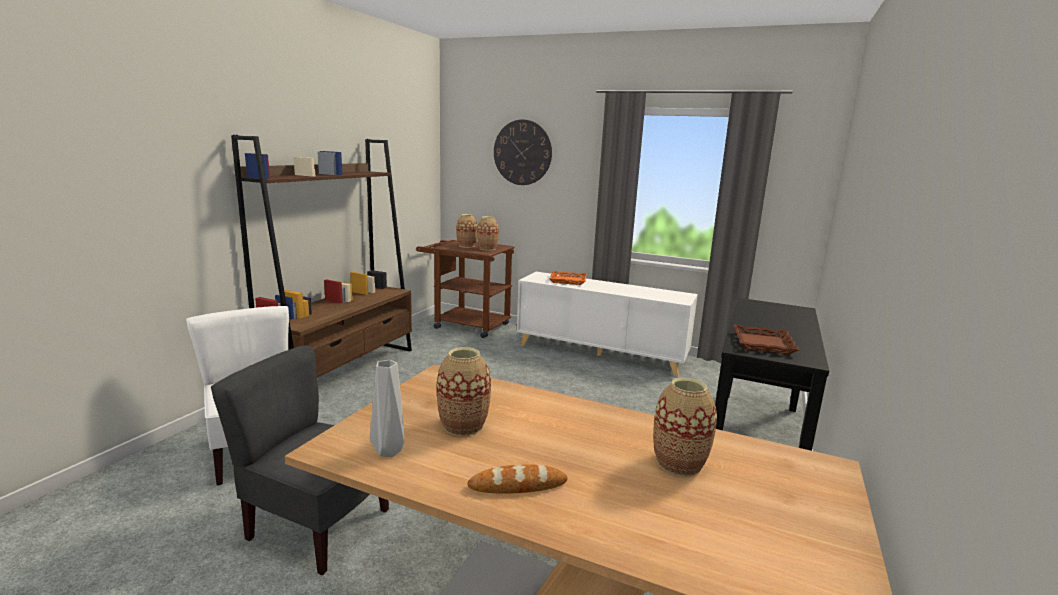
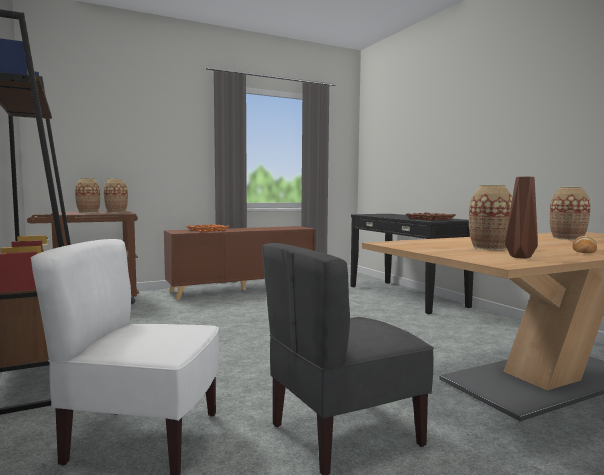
camera: 50 degrees left, 10 degrees down
grey vase [370,360,404,457] -> brown vase [505,177,538,258]
wall clock [494,119,552,185] -> none
white cabinet [517,272,698,377] -> brown cabinet [164,226,316,300]

